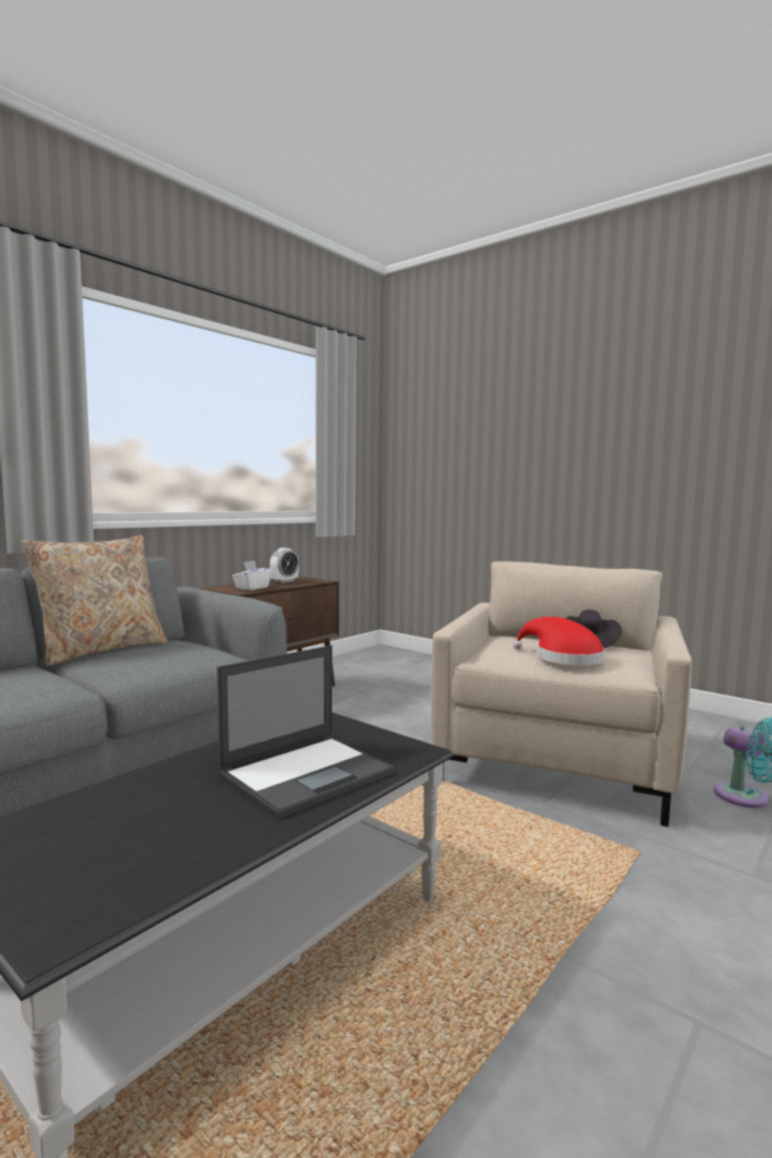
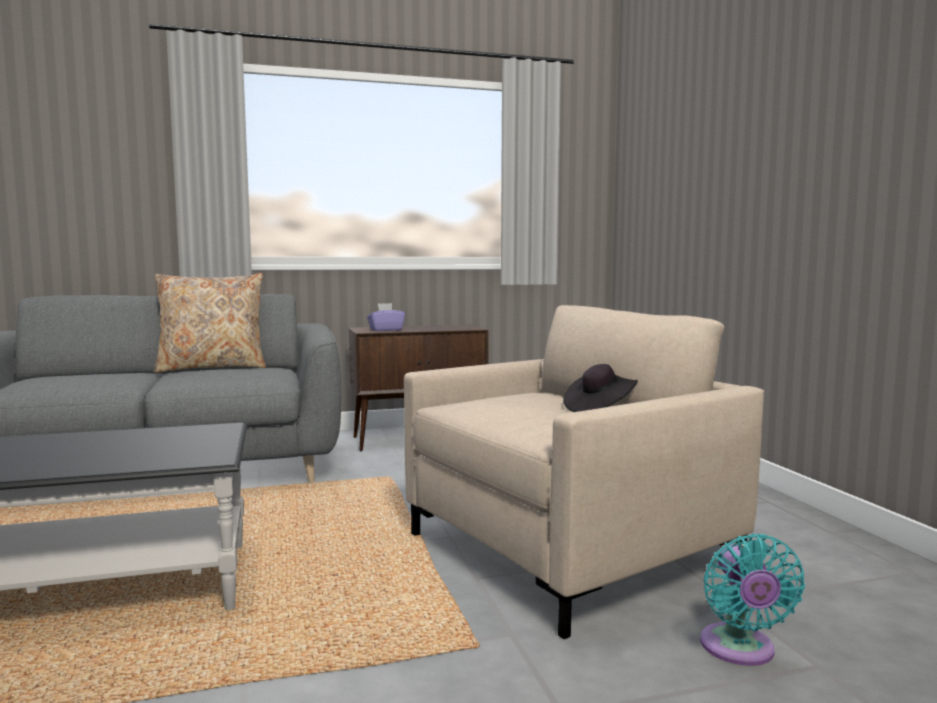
camera: 35 degrees right, 0 degrees up
laptop [217,645,395,819] -> none
white tissue box [232,561,272,591] -> purple tissue box [367,303,405,331]
alarm clock [270,548,299,583] -> none
red hat [513,617,605,665] -> none

